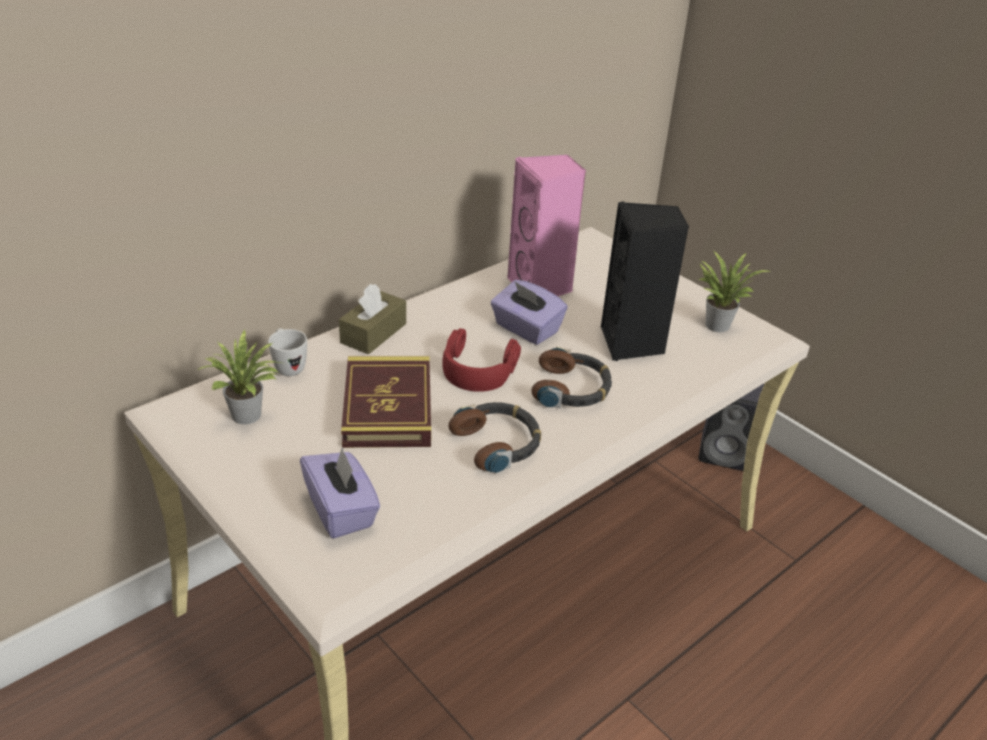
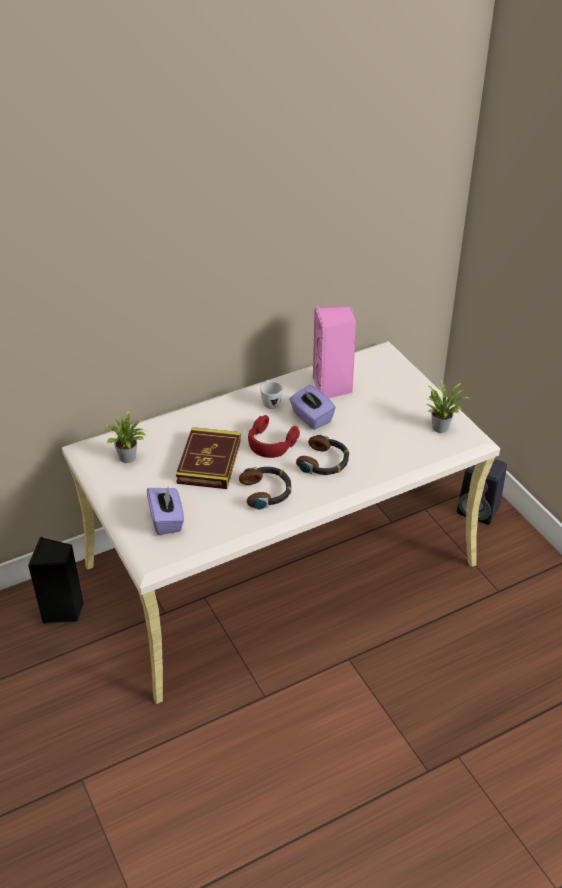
camera: 15 degrees right, 5 degrees up
white mug [268,328,307,376] -> white mug moved to [260,380,283,409]
brown tissue box [339,284,406,354] -> none
black speaker [601,202,689,361] -> black speaker moved to [28,537,84,624]

